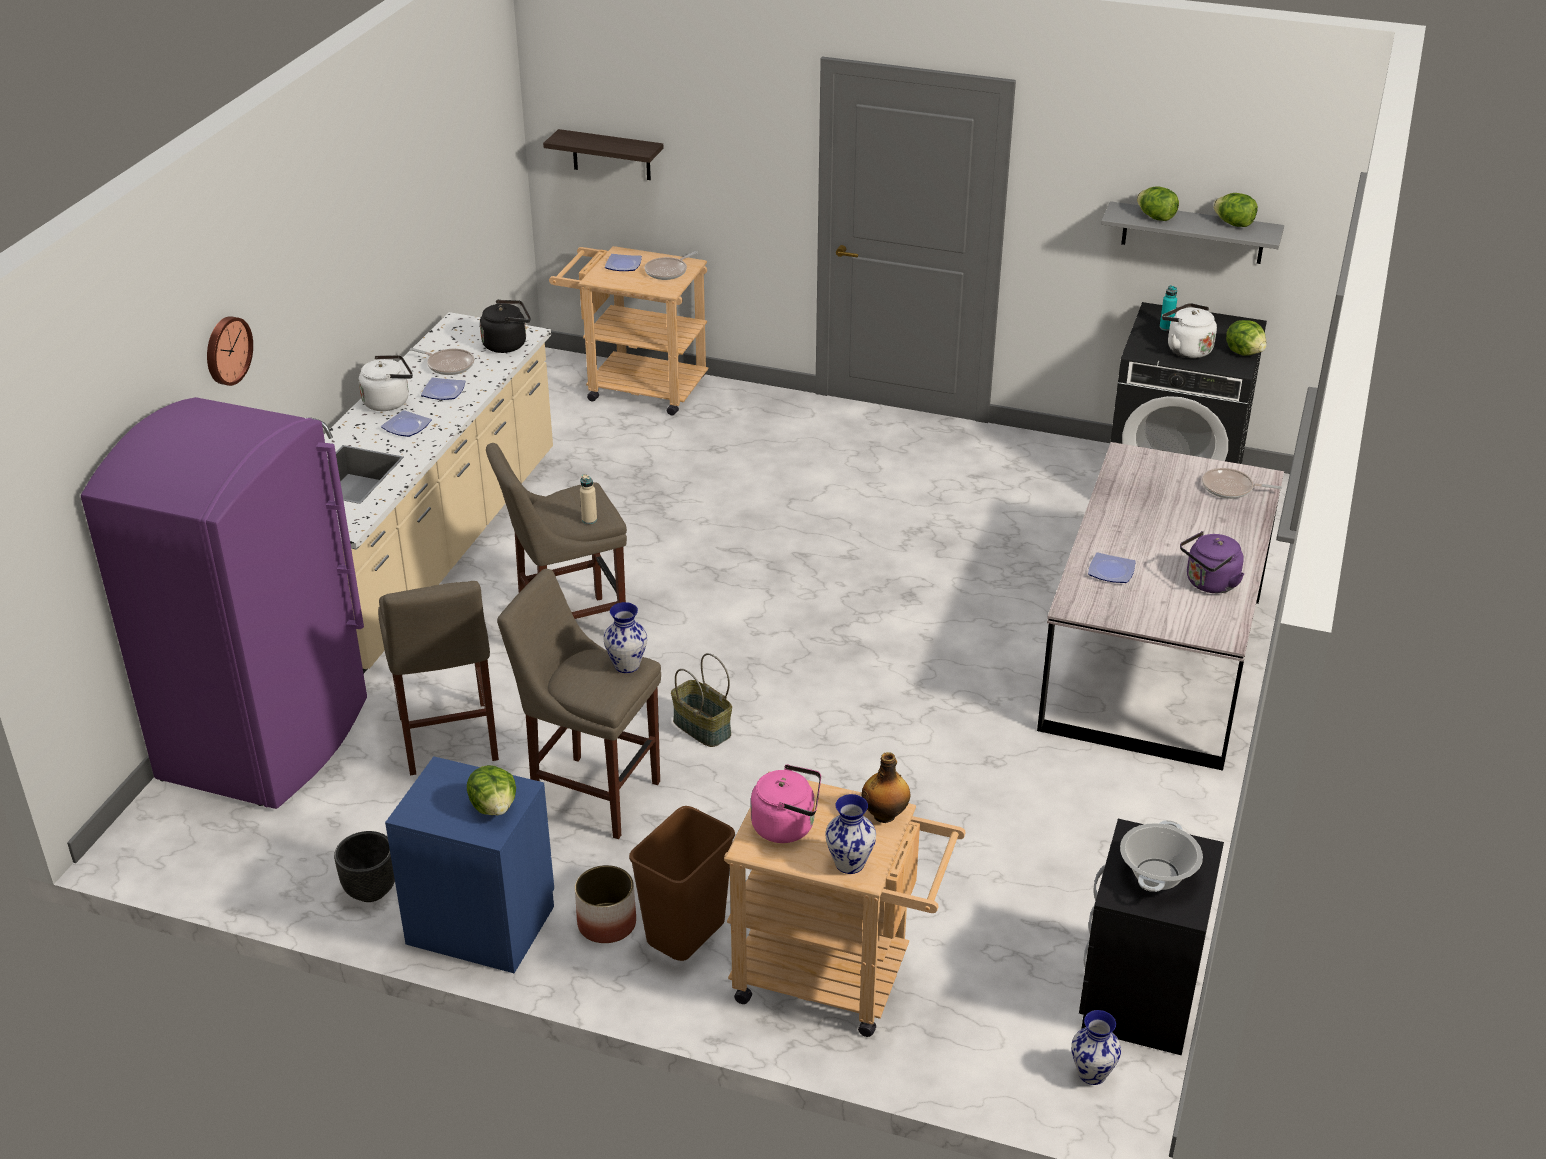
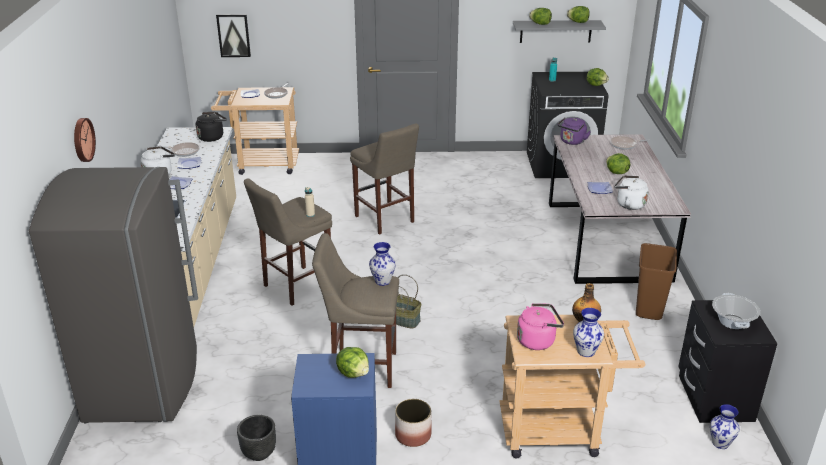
camera: 20 degrees left, 5 degrees down
purple fridge [81,397,367,809] -> grey fridge [29,167,198,423]
beige stool [378,581,499,776] -> beige stool moved to [350,123,419,235]
shelf [543,129,663,180] -> picture [216,14,251,57]
brown trash can [629,806,735,961] -> brown trash can moved to [636,243,677,320]
white kettle [1162,303,1217,358] -> white kettle moved to [614,175,649,210]
purple kettle [1180,531,1244,593] -> purple kettle moved to [557,117,591,145]
none -> lettuce [606,153,630,174]

